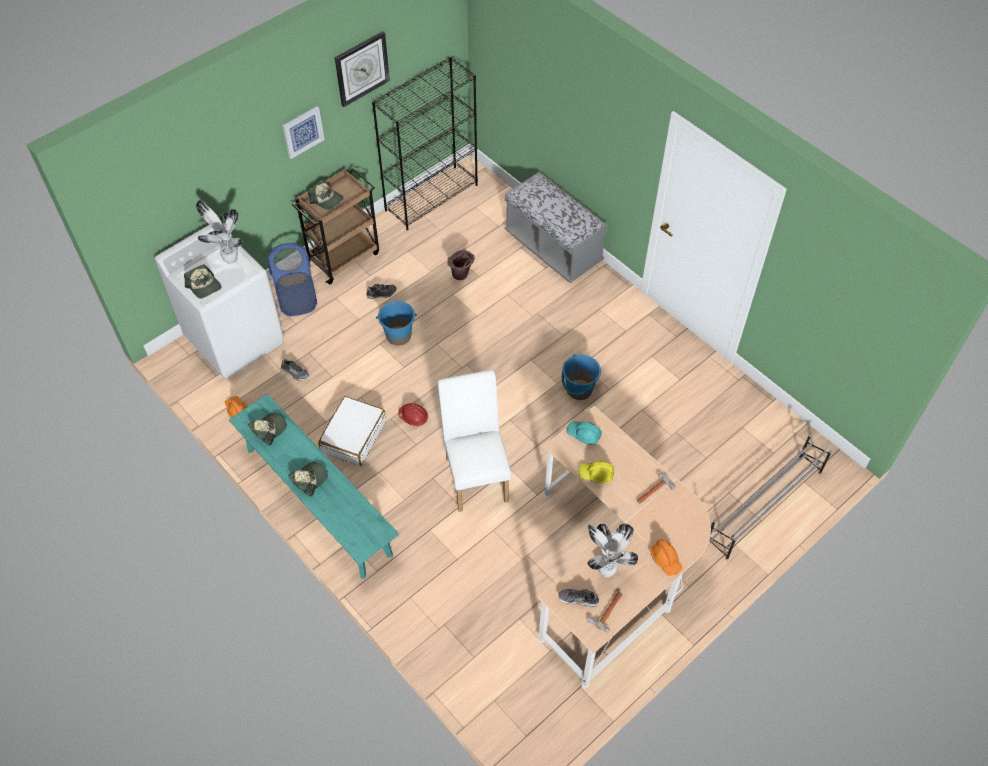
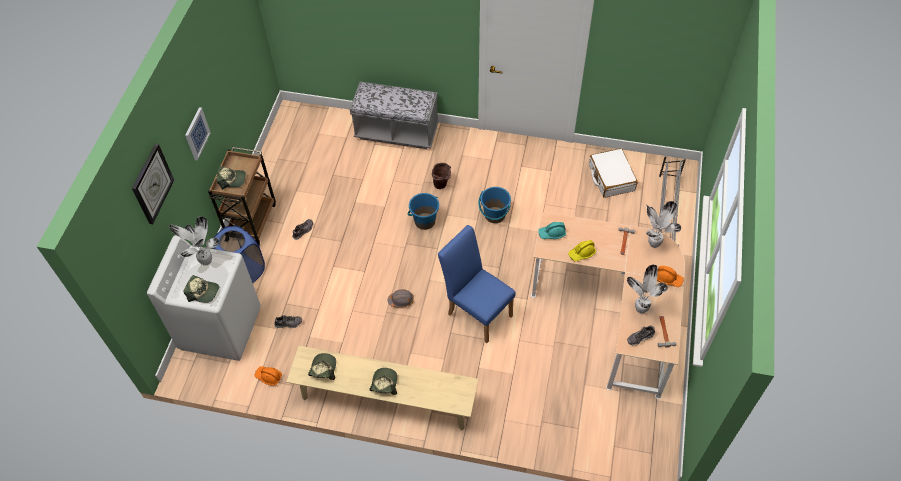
camera: 35 degrees left, 0 degrees up
turquoise bench [229,394,399,579] -> beige bench [286,346,478,430]
white suitcase [318,396,386,466] -> white suitcase moved to [589,148,638,198]
wall clock [335,31,390,107] -> wall clock moved to [132,143,174,224]
black bookcase [372,56,478,230] -> none
blue bucket [376,301,417,346] -> blue bucket moved to [408,193,439,230]
red hard hat [398,403,428,426] -> grey hard hat [388,290,414,308]
white chair [437,370,511,512] -> blue chair [438,225,516,343]
brown bucket [447,250,474,280] -> brown bucket moved to [432,163,451,189]
none -> potted plant [646,201,681,248]

